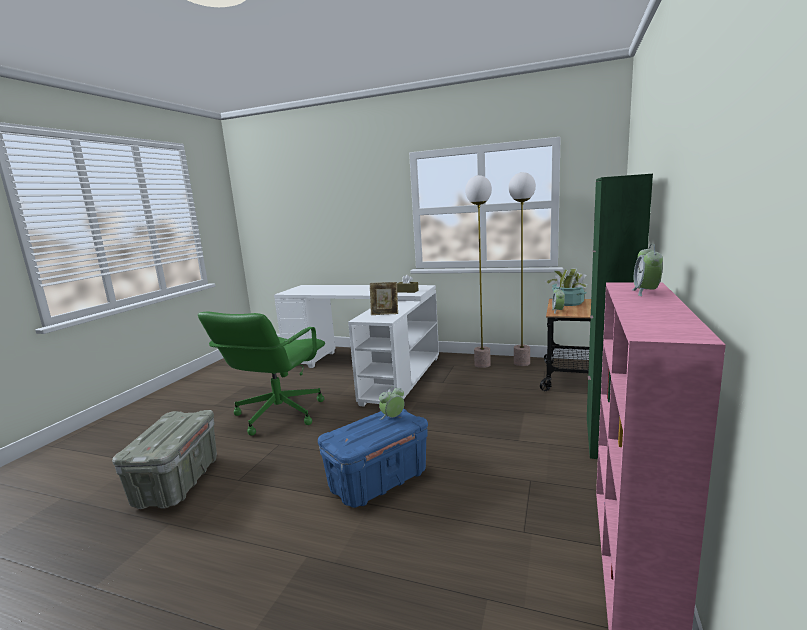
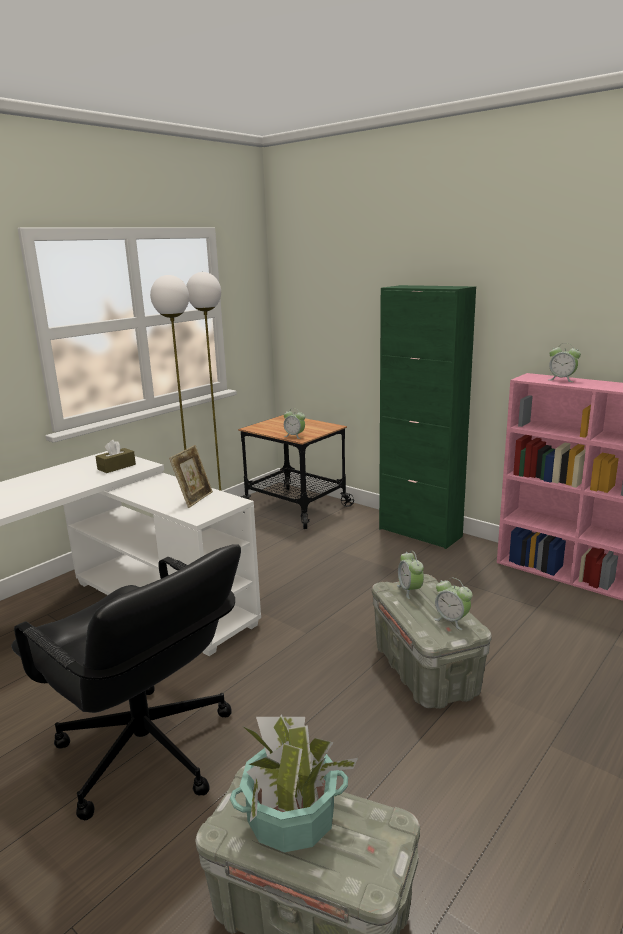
camera: 70 degrees left, 5 degrees up
green office chair [198,312,325,436] -> black office chair [11,544,241,820]
blue storage box [318,408,428,508] -> grey storage box [372,574,492,709]
potted plant [544,268,587,306] -> potted plant moved to [230,714,358,852]
none -> alarm clock [434,578,473,630]

